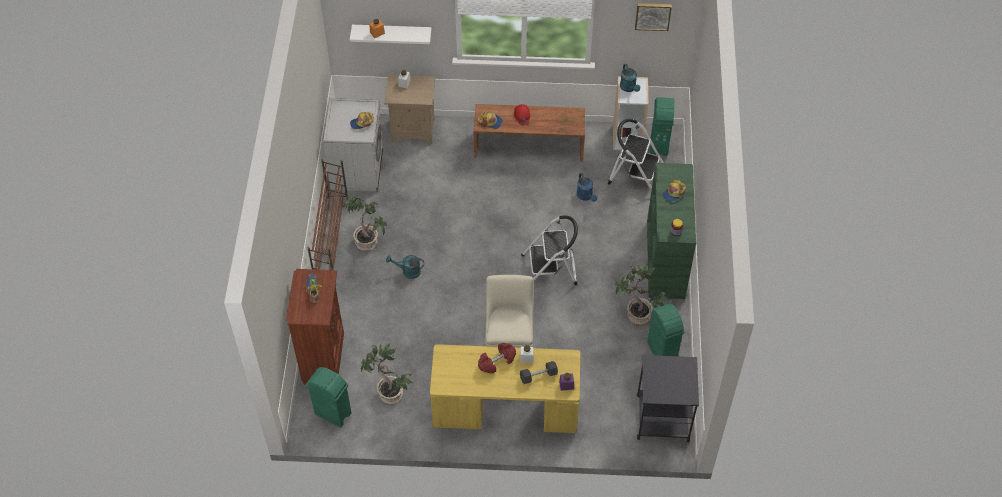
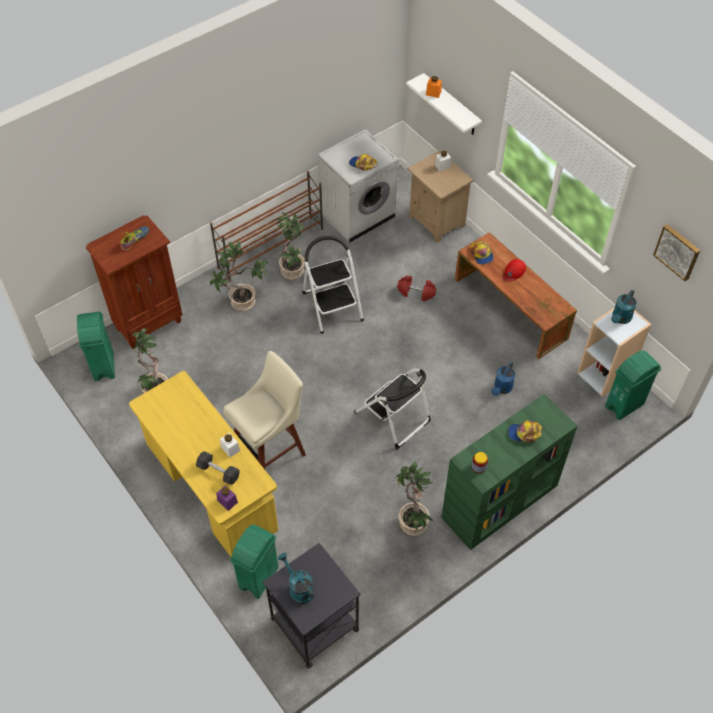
camera: 50 degrees right, 0 degrees up
turquoise watering can [386,255,424,279] -> turquoise watering can moved to [278,553,314,604]
red dumbbell [478,343,516,374] -> red dumbbell moved to [397,276,436,301]
step ladder [608,119,664,190] -> step ladder moved to [303,236,364,334]
green trash can [647,303,685,356] -> green trash can moved to [230,524,279,599]
none -> potted plant [210,240,269,311]

